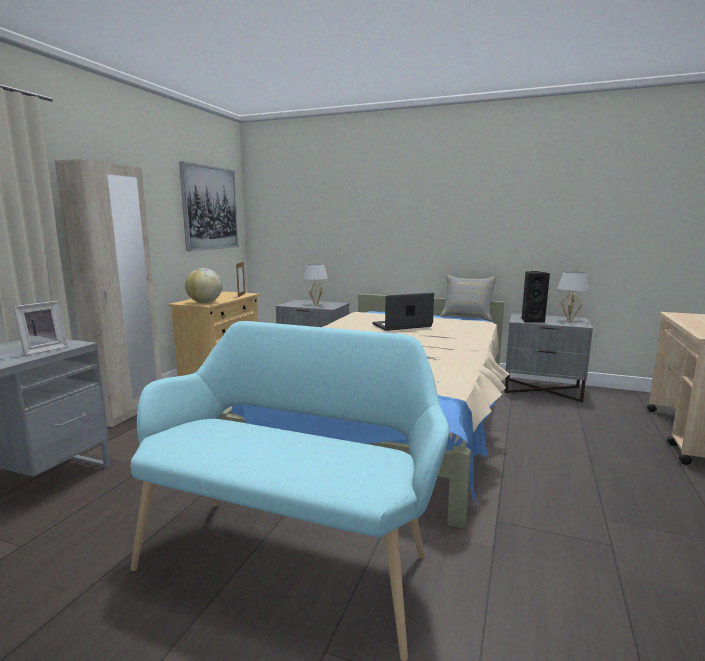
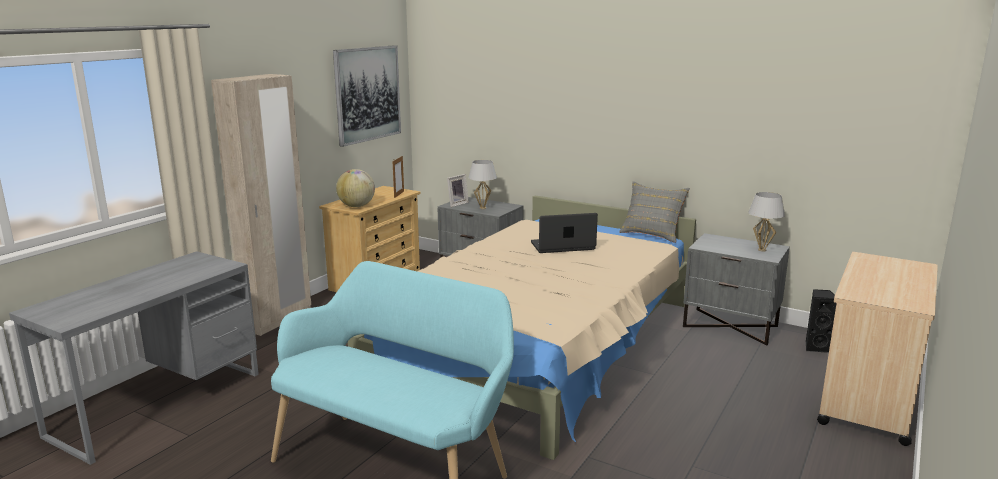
camera: 10 degrees right, 5 degrees up
picture frame [13,301,68,356] -> picture frame moved to [447,174,469,207]
black speaker [522,271,550,323] -> black speaker moved to [806,289,836,353]

